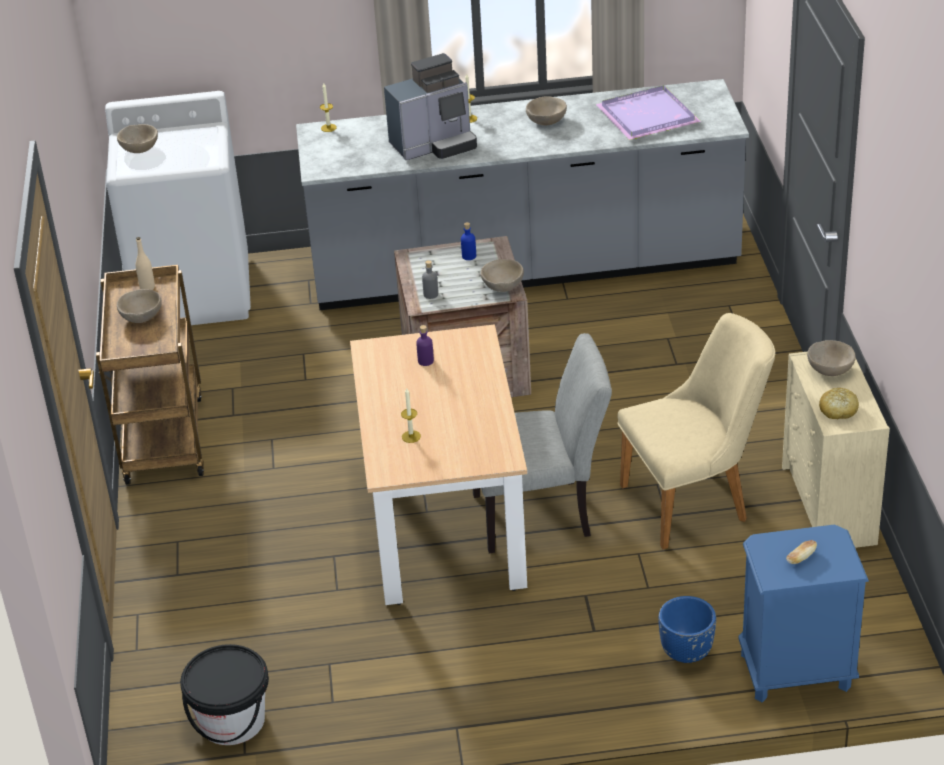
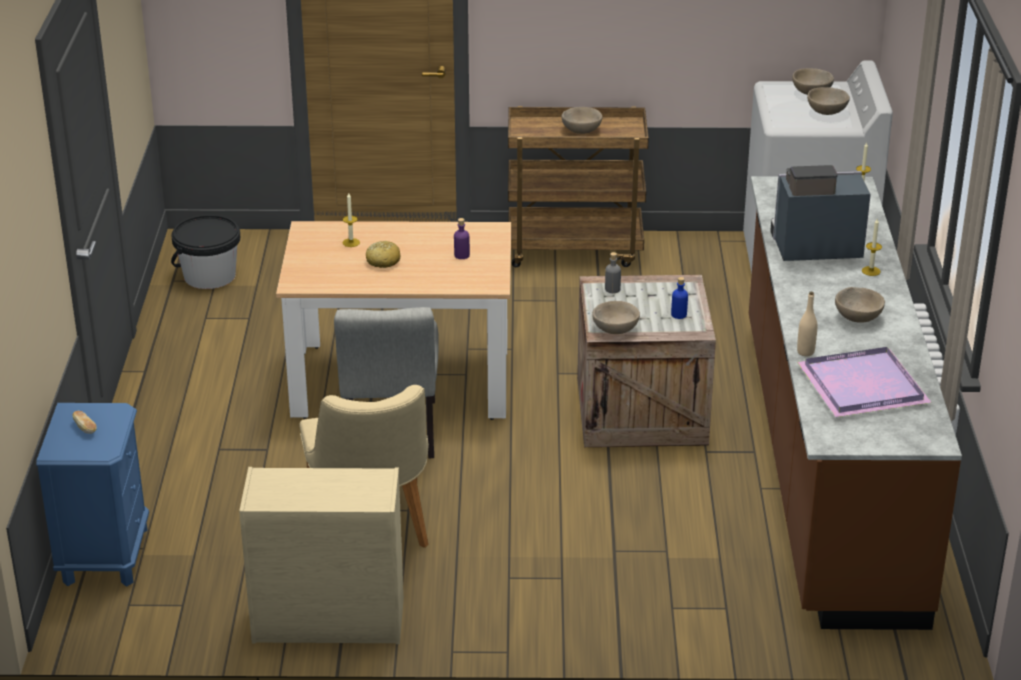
camera: 95 degrees right, 5 degrees down
beige bottle [136,237,155,290] -> beige bottle moved to [797,292,817,356]
grey counter [296,79,749,310] -> brown counter [749,176,962,630]
coffee machine [384,53,477,160] -> coffee machine turned 105 degrees clockwise [770,165,871,261]
blue planter [658,596,716,663] -> none
beige bowl [807,340,856,376] -> beige bowl moved to [807,87,850,115]
bread [819,388,859,420] -> bread moved to [366,241,401,268]

